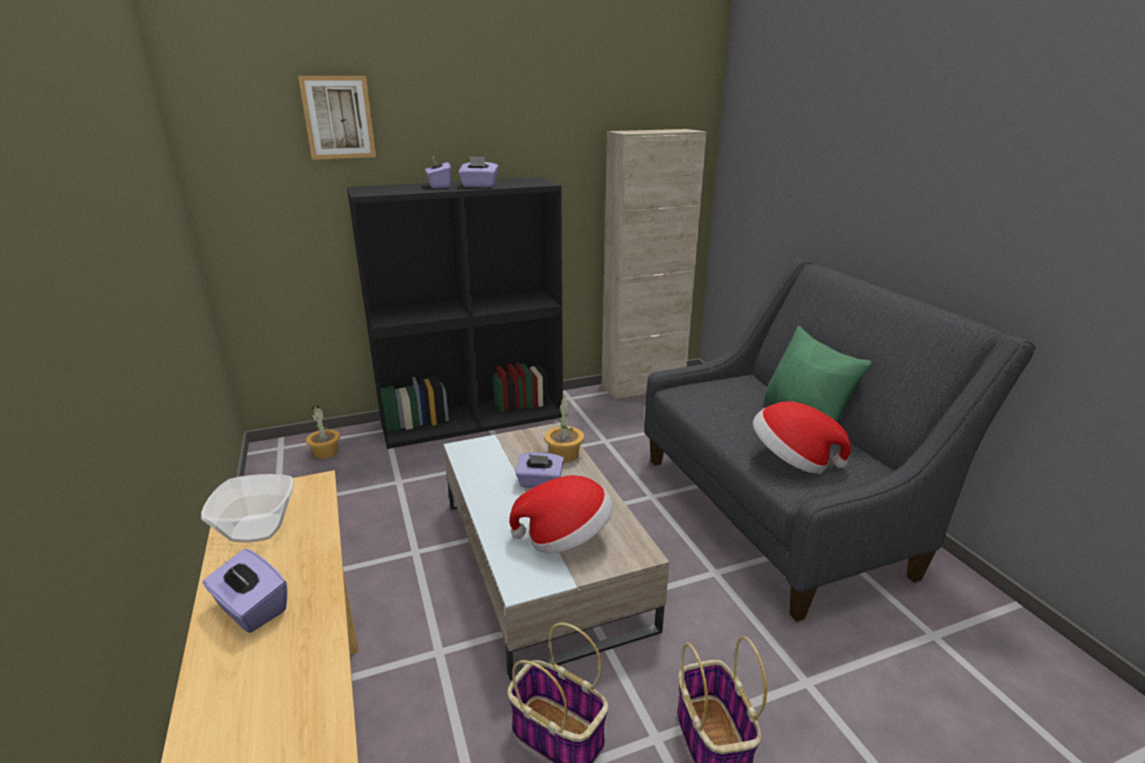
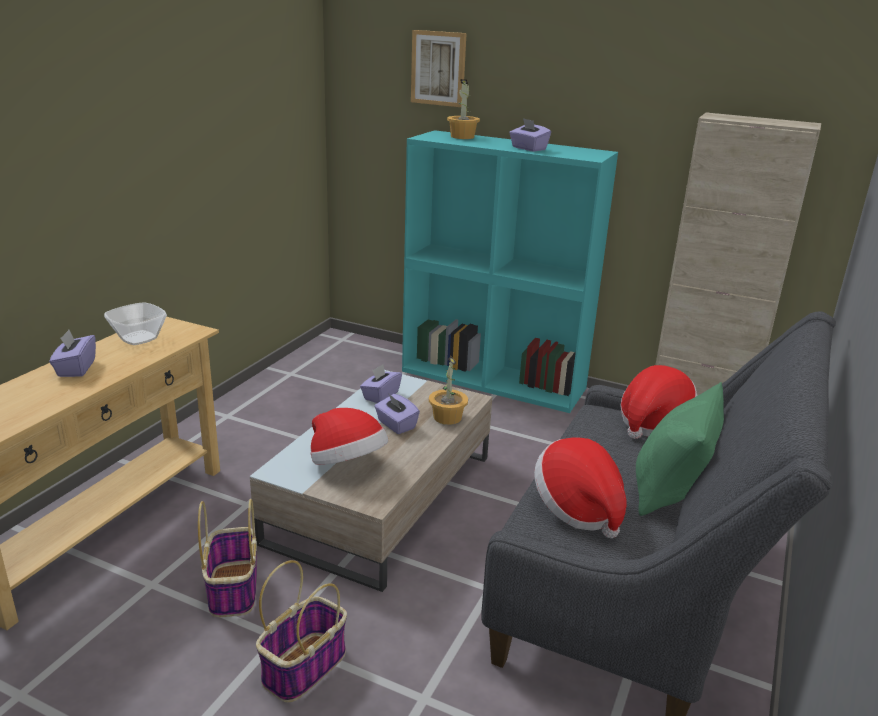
camera: 45 degrees right, 0 degrees up
potted plant [306,406,340,459] -> potted plant moved to [447,79,480,139]
black bookcase [347,177,563,449] -> turquoise bookcase [402,130,618,413]
purple tissue box [425,157,451,188] -> purple tissue box moved to [360,364,402,403]
none -> hat [621,365,698,439]

